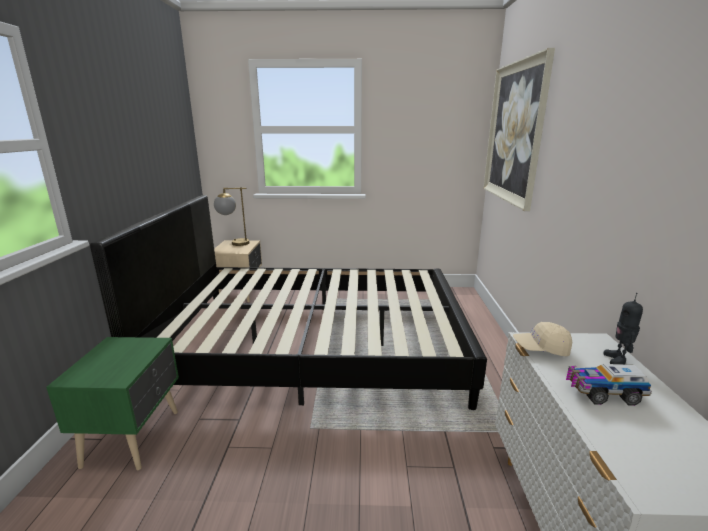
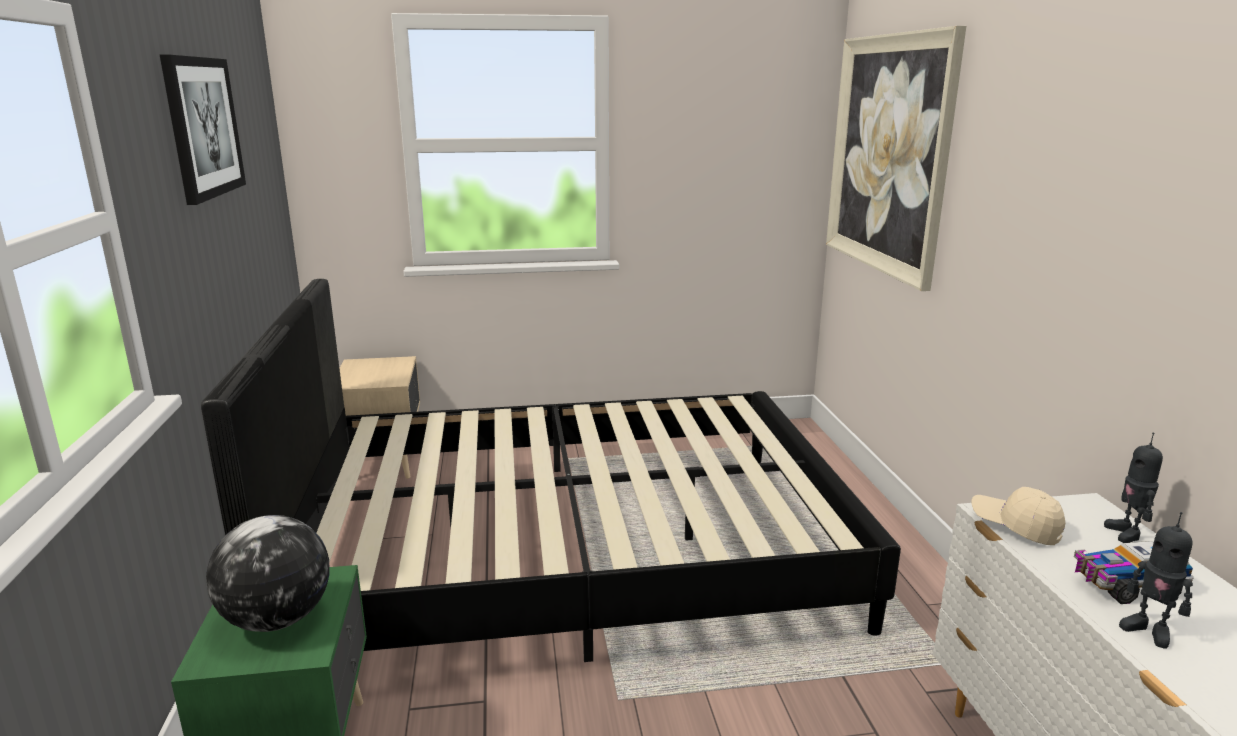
camera: 10 degrees left, 0 degrees up
table lamp [214,187,250,246] -> none
beige cap [513,322,572,356] -> beige cap turned 45 degrees clockwise [971,487,1065,545]
none -> picture [160,55,246,205]
none -> globe [206,515,329,632]
none -> toy robot [1119,512,1193,649]

